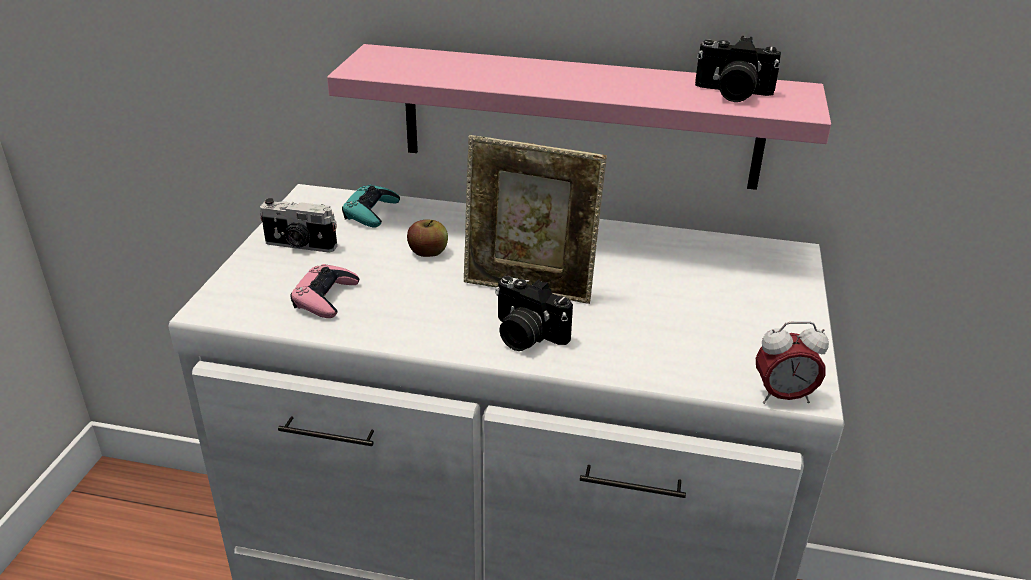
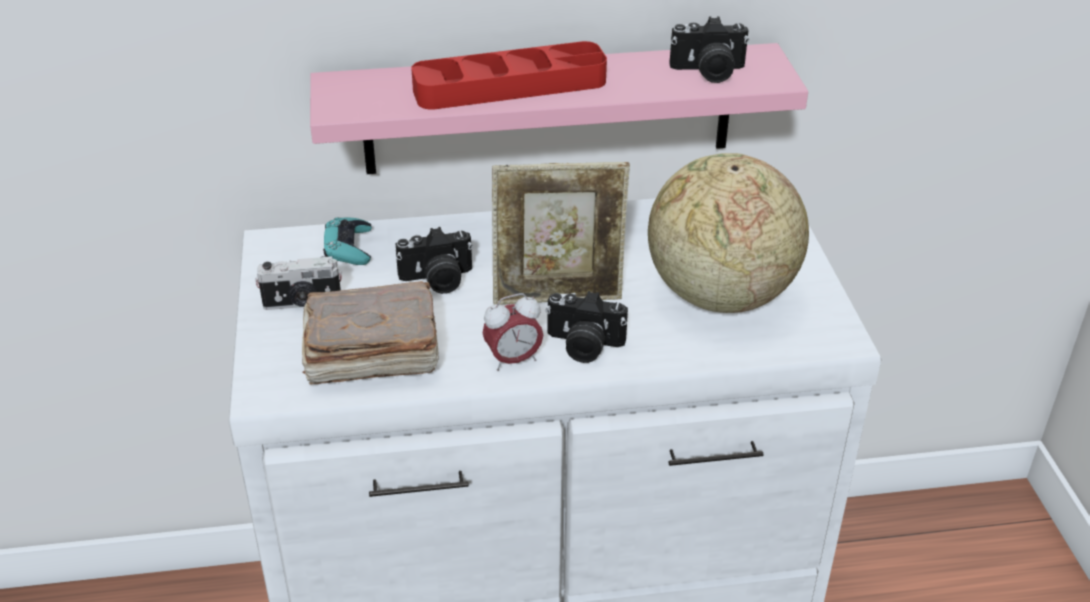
camera: 20 degrees left, 5 degrees up
pink game controller [290,264,359,318] -> brown book [302,281,439,384]
apple [407,220,448,257] -> camera [395,227,473,294]
alarm clock [756,321,829,404] -> alarm clock moved to [483,293,543,371]
none -> red tray [411,41,607,110]
none -> globe [648,153,809,313]

